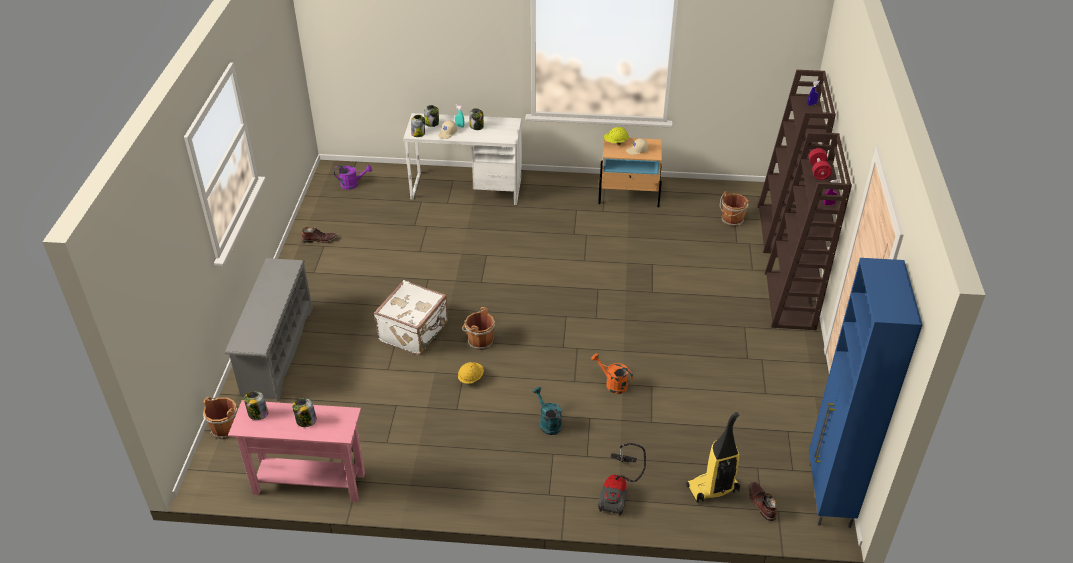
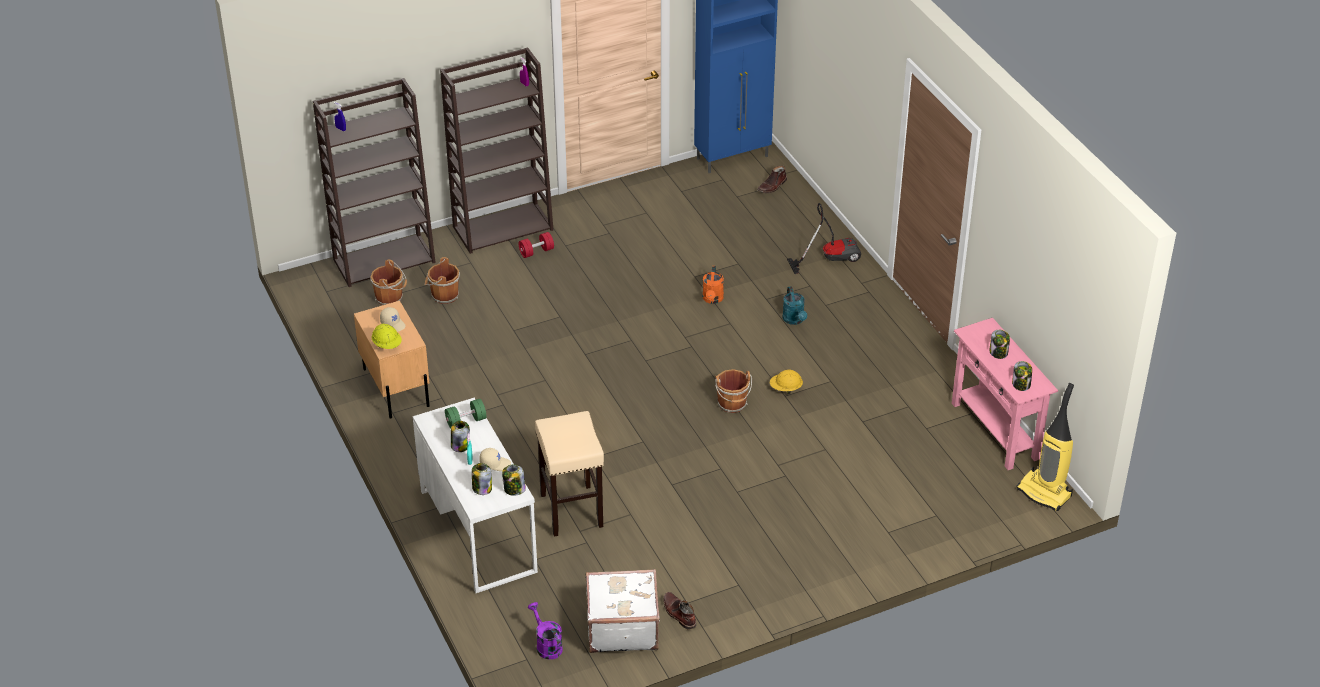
camera: 120 degrees left, 0 degrees up
brown bucket [203,397,239,439] -> brown bucket moved to [425,257,460,304]
grey shoe rack [225,258,313,401] -> none
white suitcase [374,280,448,355] -> white suitcase moved to [586,569,660,653]
turquoise watering can [533,387,562,435] -> turquoise watering can turned 45 degrees counterclockwise [782,287,807,325]
vacuum cleaner [686,412,740,503] -> vacuum cleaner moved to [1016,383,1074,511]
red dumbbell [809,148,832,180] -> red dumbbell moved to [519,232,554,258]
none -> green dumbbell [445,399,486,429]
none -> beige stool [535,411,604,537]

